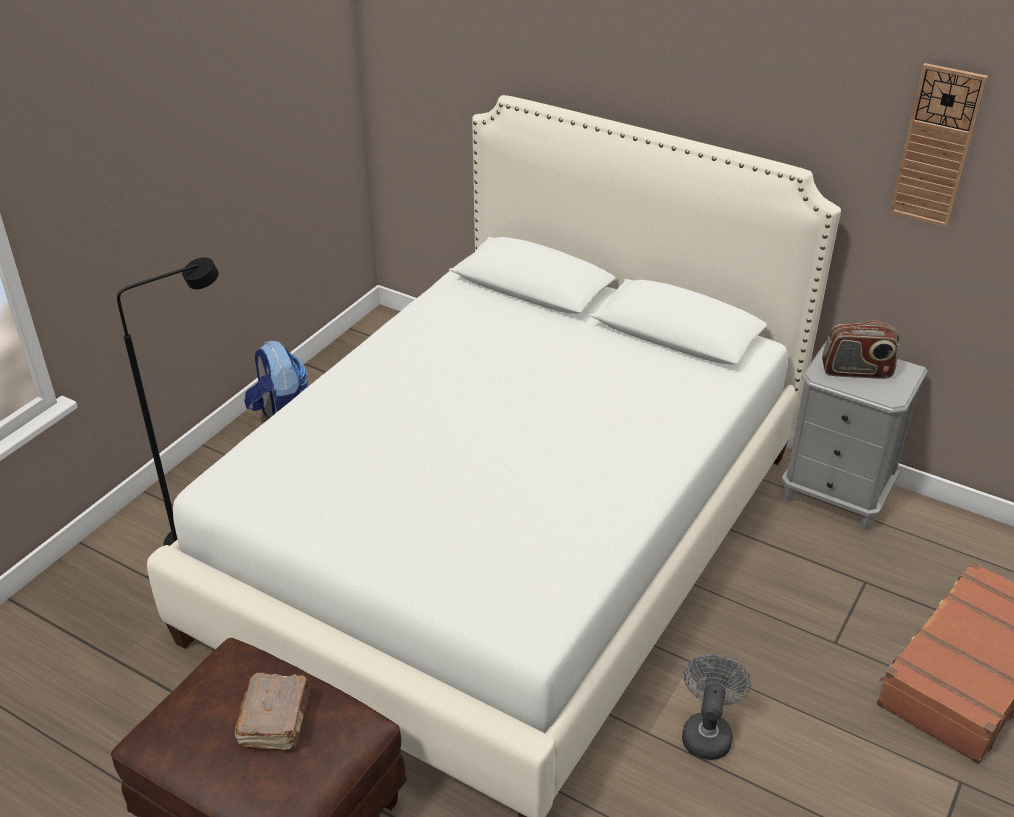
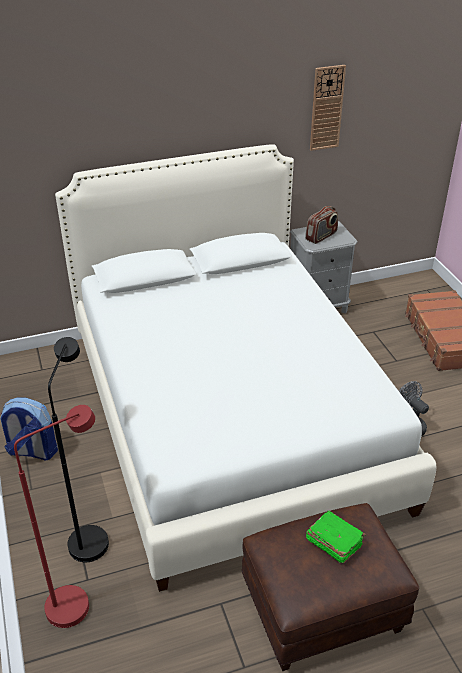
camera: 50 degrees left, 0 degrees up
brown book [235,672,310,750] -> green book [306,511,365,563]
none -> red floor lamp [14,405,95,628]

